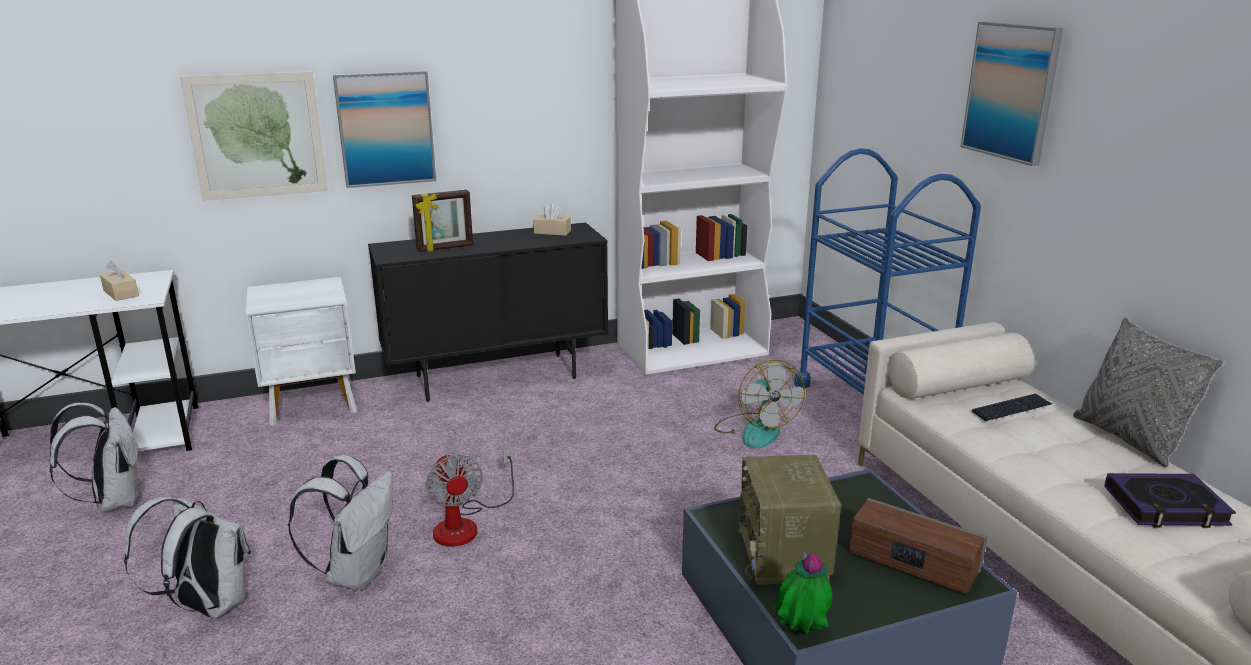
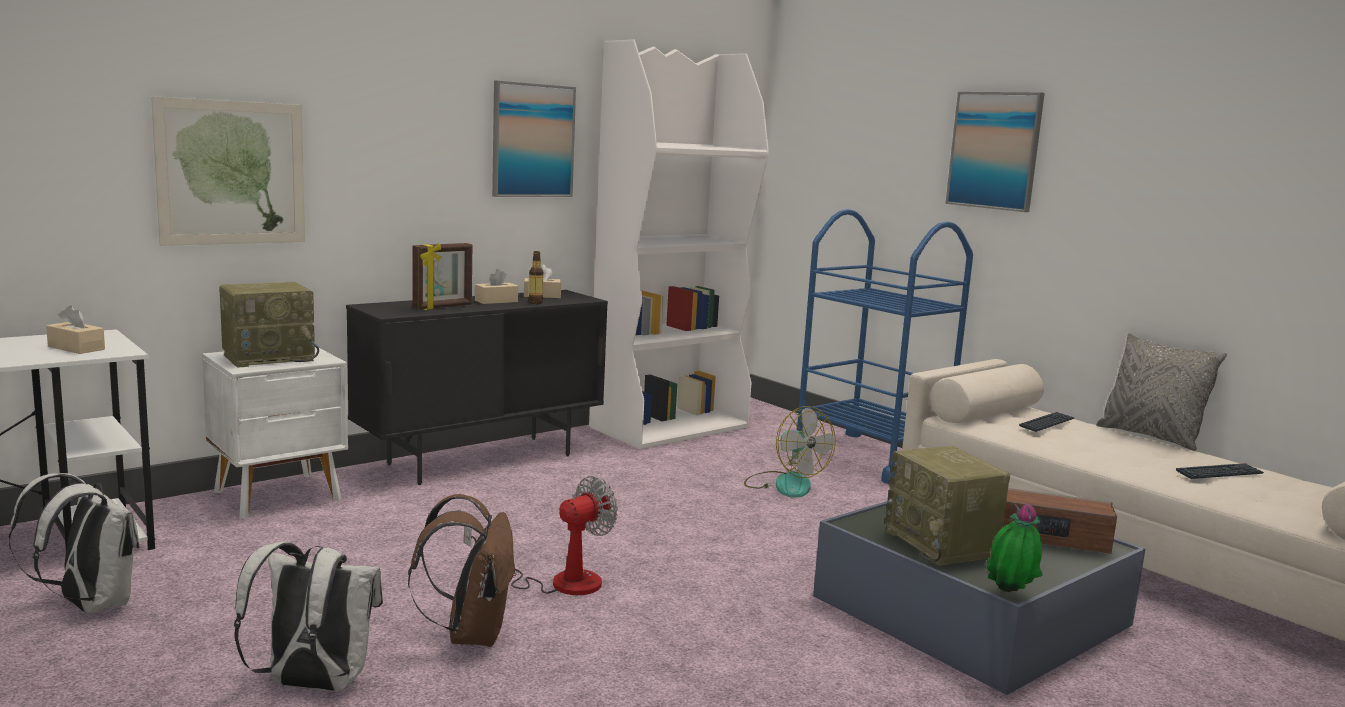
camera: 20 degrees left, 10 degrees down
white backpack [288,455,393,590] -> brown backpack [408,494,517,647]
picture [333,71,436,188] -> picture moved to [492,81,576,197]
fan [426,447,514,547] -> fan turned 90 degrees counterclockwise [464,476,618,595]
book [1104,473,1236,528] -> keyboard [1176,463,1264,479]
none -> radio [219,282,319,368]
none -> beige tissue box [475,269,518,304]
none -> bottle [528,251,544,304]

